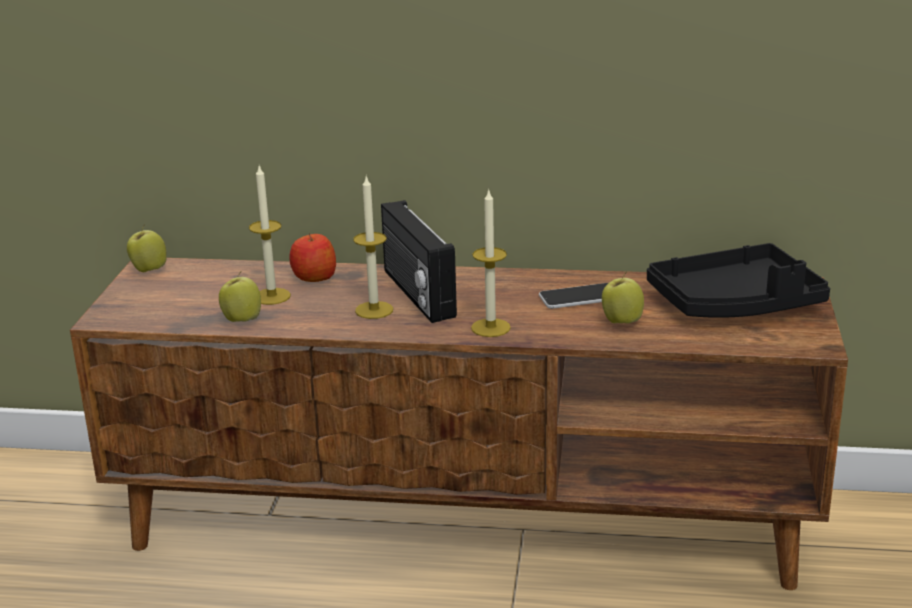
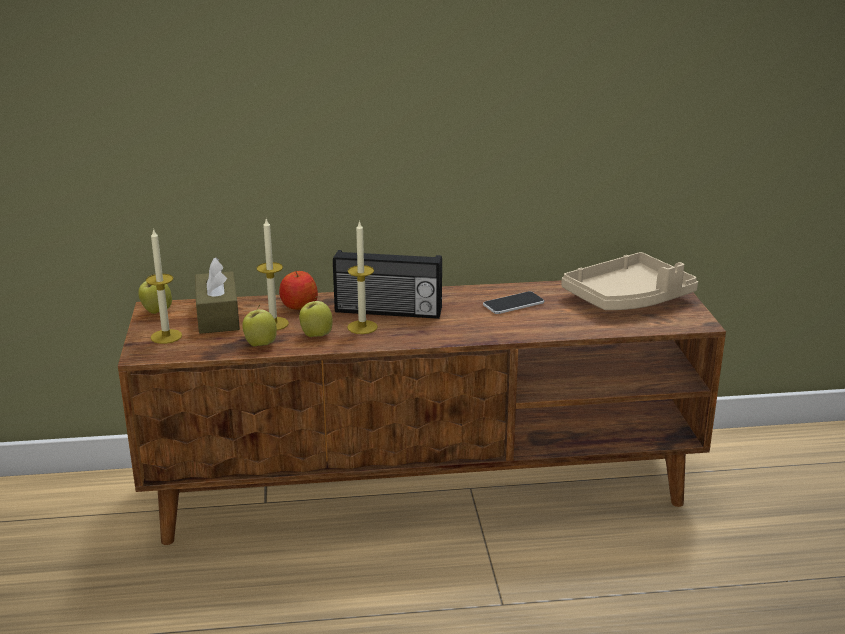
camera: 15 degrees left, 0 degrees up
radio [381,200,457,323] -> radio turned 45 degrees counterclockwise [333,250,442,319]
candle [471,188,511,337] -> candle moved to [146,228,182,344]
apple [602,272,644,324] -> apple moved to [299,297,333,337]
black tray [647,243,830,318] -> beige tray [562,252,698,310]
none -> brown tissue box [195,258,240,334]

